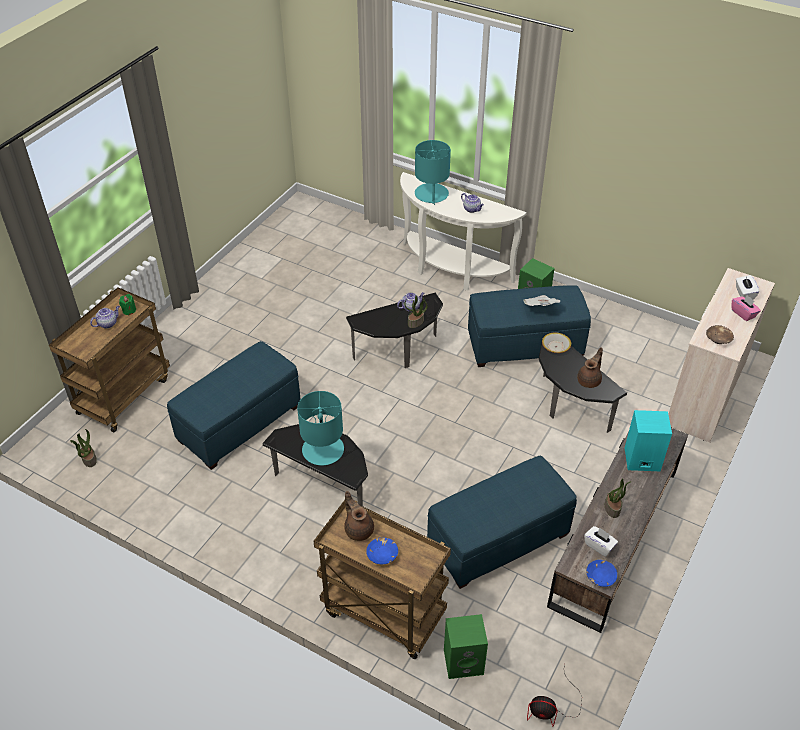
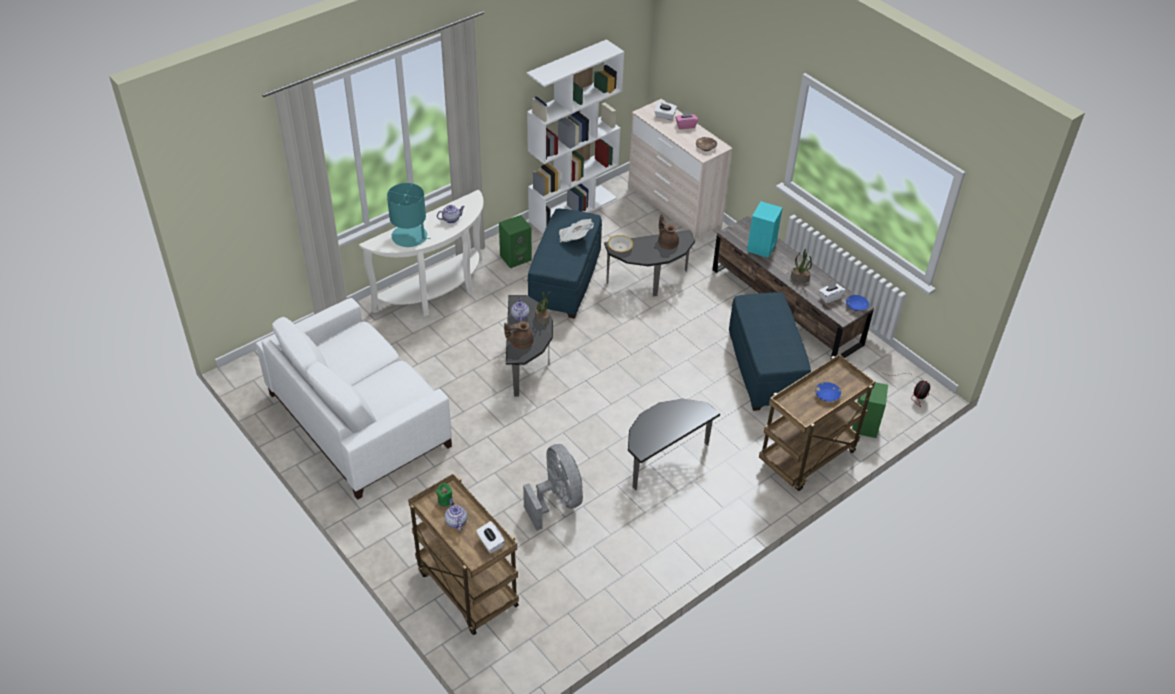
camera: 70 degrees left, 0 degrees up
potted plant [70,429,97,467] -> none
blue ottoman [167,341,301,470] -> grey fan [523,444,583,531]
turquoise table lamp [297,391,344,465] -> none
brown teapot [344,491,374,541] -> brown teapot moved to [504,321,533,349]
none -> white sofa [256,298,452,500]
none -> white tissue box [476,521,505,553]
none -> white bookcase [527,39,624,234]

